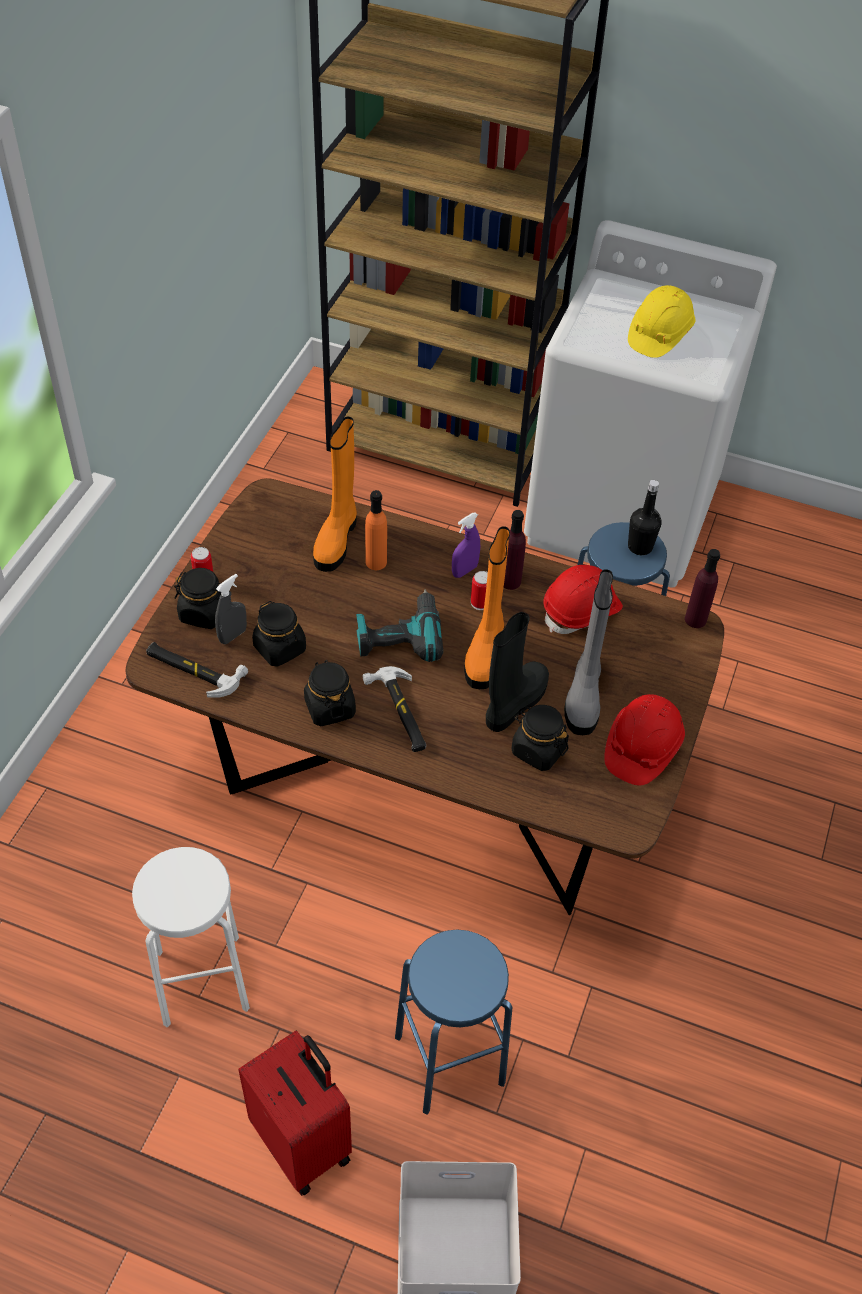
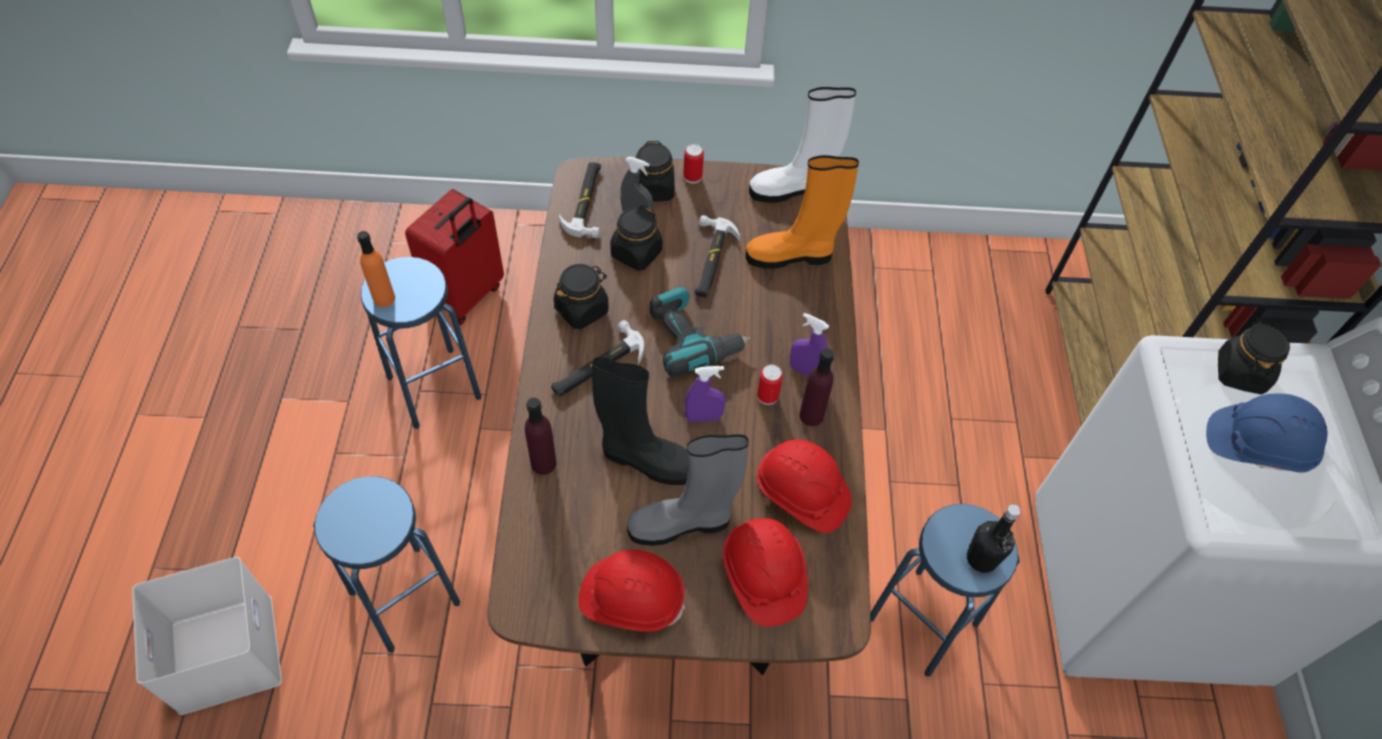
camera: 70 degrees right, 5 degrees up
white stool [132,847,250,1027] -> blue stool [361,257,481,429]
red suitcase [238,1030,352,1196] -> red suitcase moved to [405,189,504,325]
orange bottle [365,490,387,570] -> orange bottle moved to [357,231,395,307]
orange boot [464,526,510,689] -> purple spray bottle [685,366,726,422]
black jar [512,705,569,771] -> black jar moved to [1218,321,1290,394]
yellow hard hat [628,285,695,358] -> blue hard hat [1206,394,1327,473]
purple bottle [685,549,720,628] -> purple bottle moved to [525,398,557,475]
none -> hammer [695,215,740,297]
none -> red hard hat [723,518,808,627]
none -> white boot [749,87,856,203]

